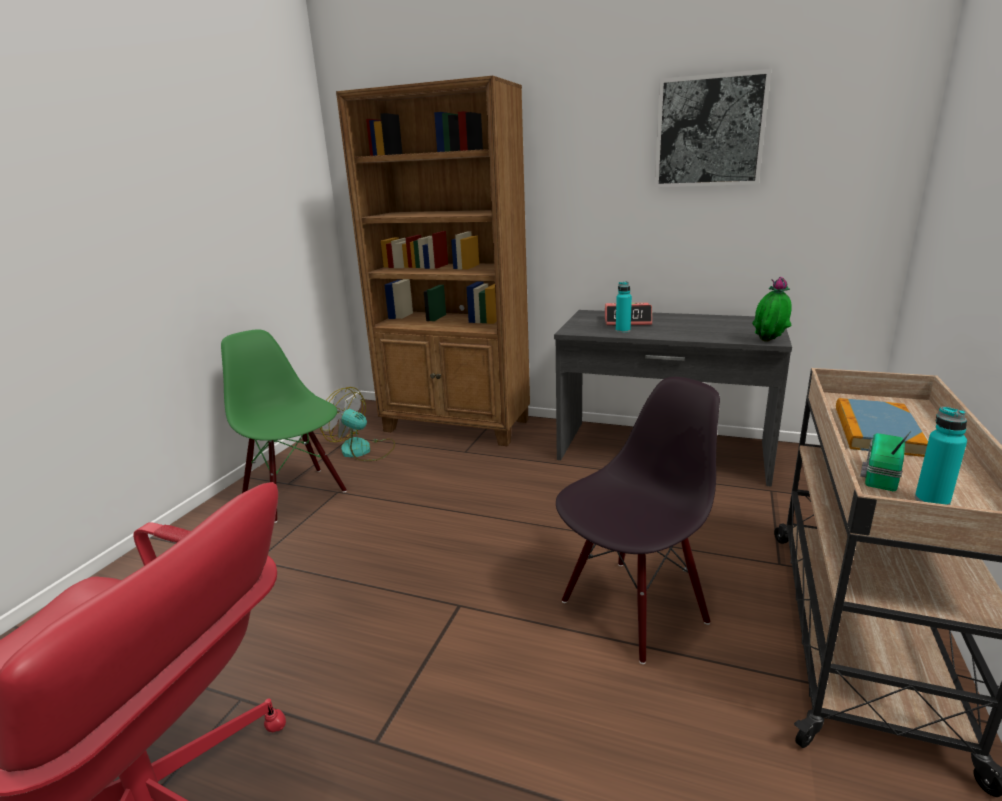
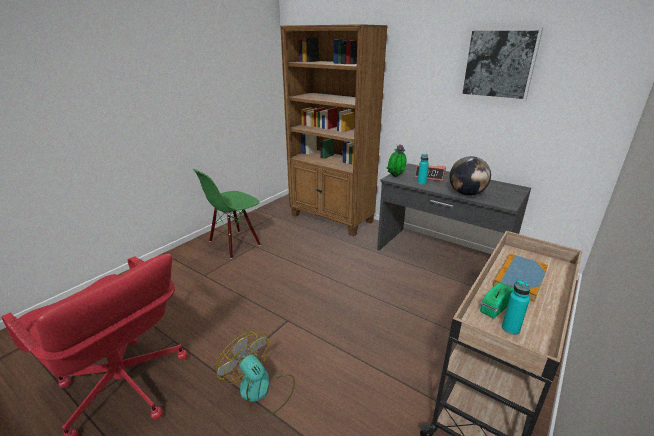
camera: 15 degrees right, 5 degrees up
green chair [221,330,347,523] -> green chair turned 105 degrees counterclockwise [193,169,261,259]
fan [320,387,395,461] -> fan moved to [216,331,295,416]
black chair [556,377,720,664] -> none
potted plant [752,277,792,342] -> potted plant moved to [387,144,406,177]
none -> globe [449,156,491,196]

